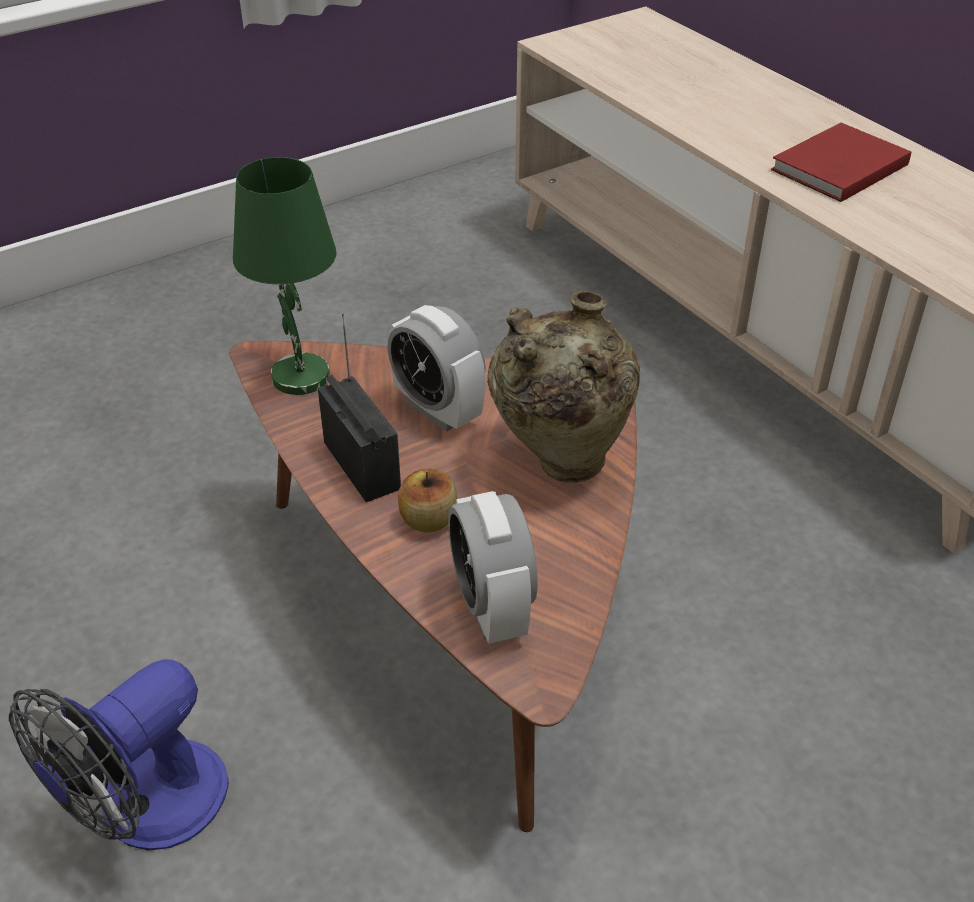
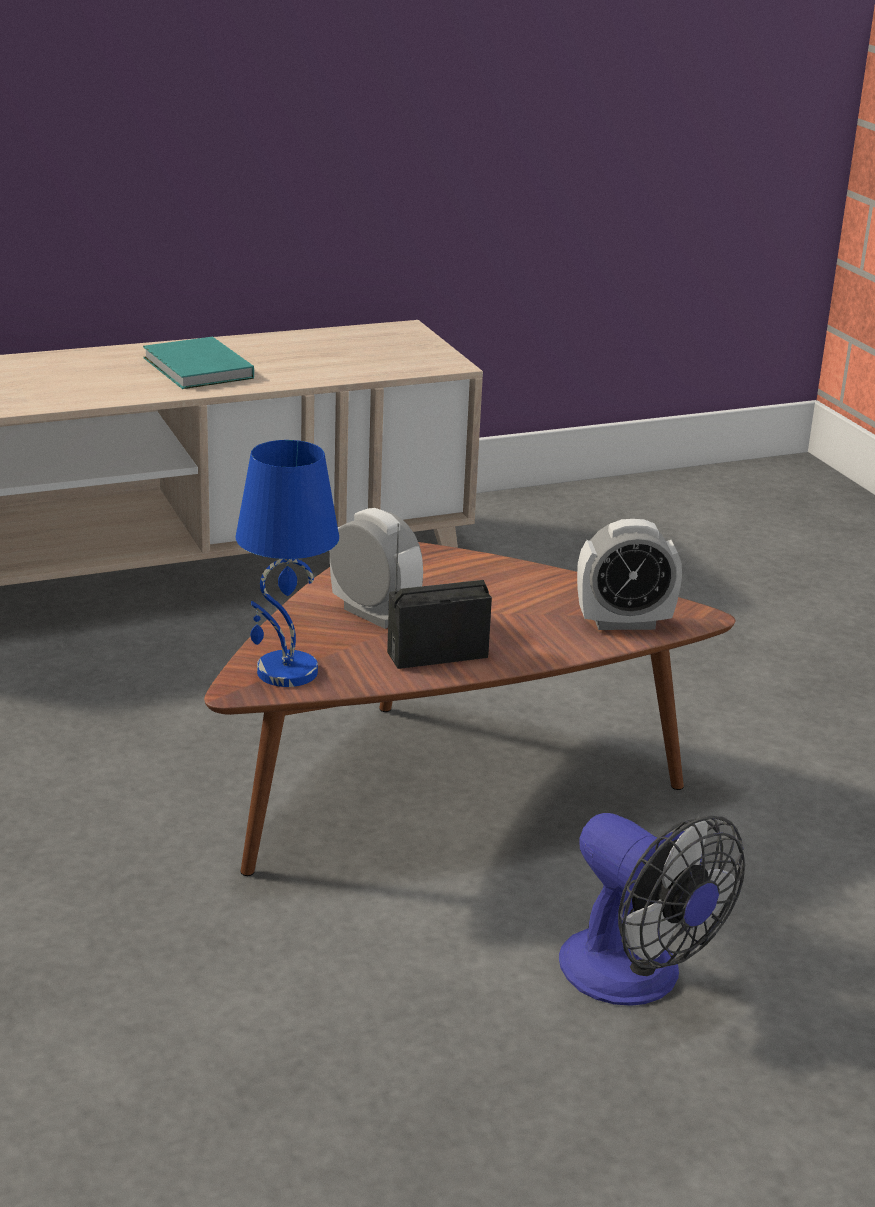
camera: 80 degrees left, 15 degrees down
green table lamp [233,157,336,395] -> blue table lamp [235,440,339,687]
alarm clock [388,305,486,431] -> alarm clock turned 105 degrees counterclockwise [330,508,423,629]
apple [398,469,457,533] -> none
beige vase [487,291,640,483] -> none
red book [771,123,911,202] -> turquoise book [143,337,254,389]

